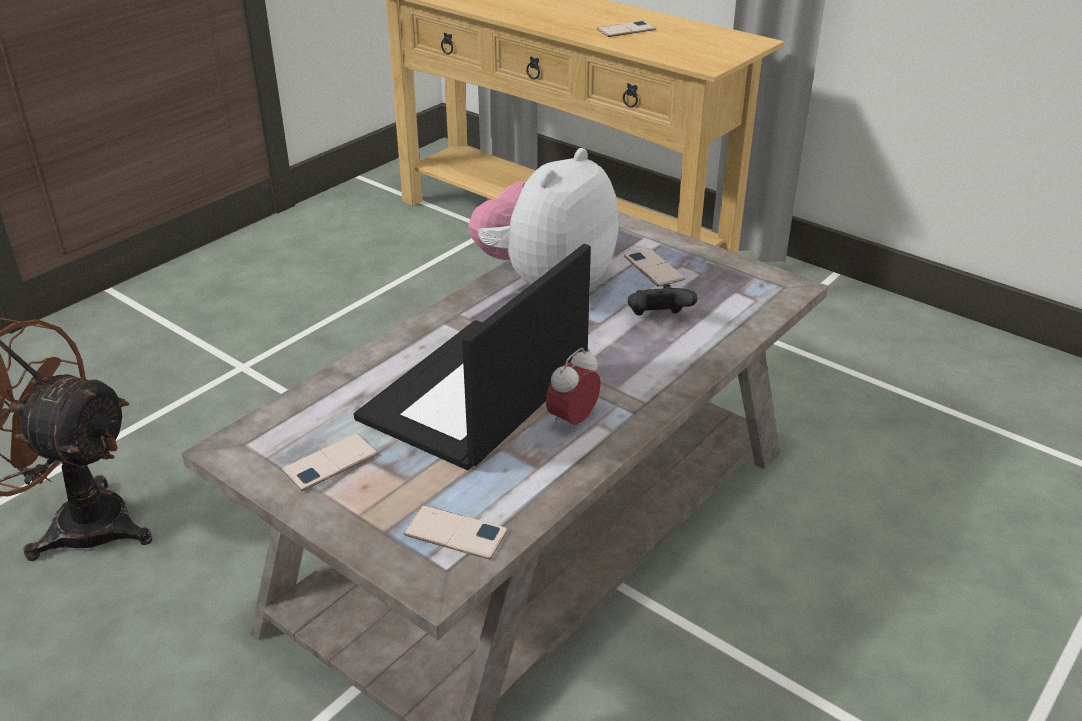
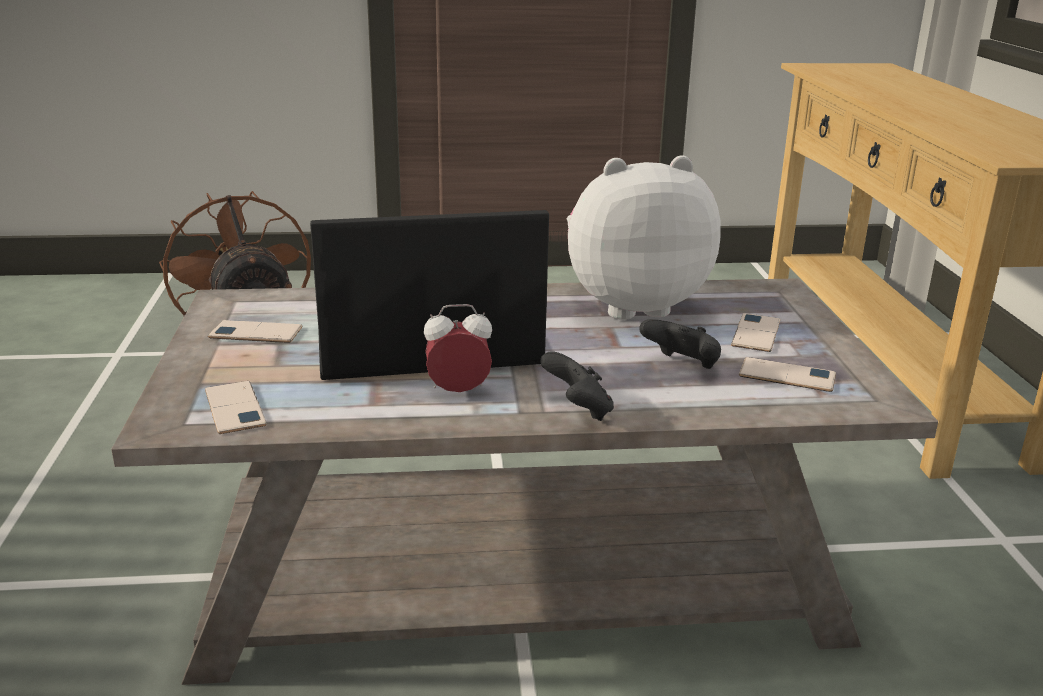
camera: 45 degrees right, 10 degrees down
phone [597,21,656,37] -> phone moved to [739,357,836,392]
none -> black game controller [540,351,614,421]

